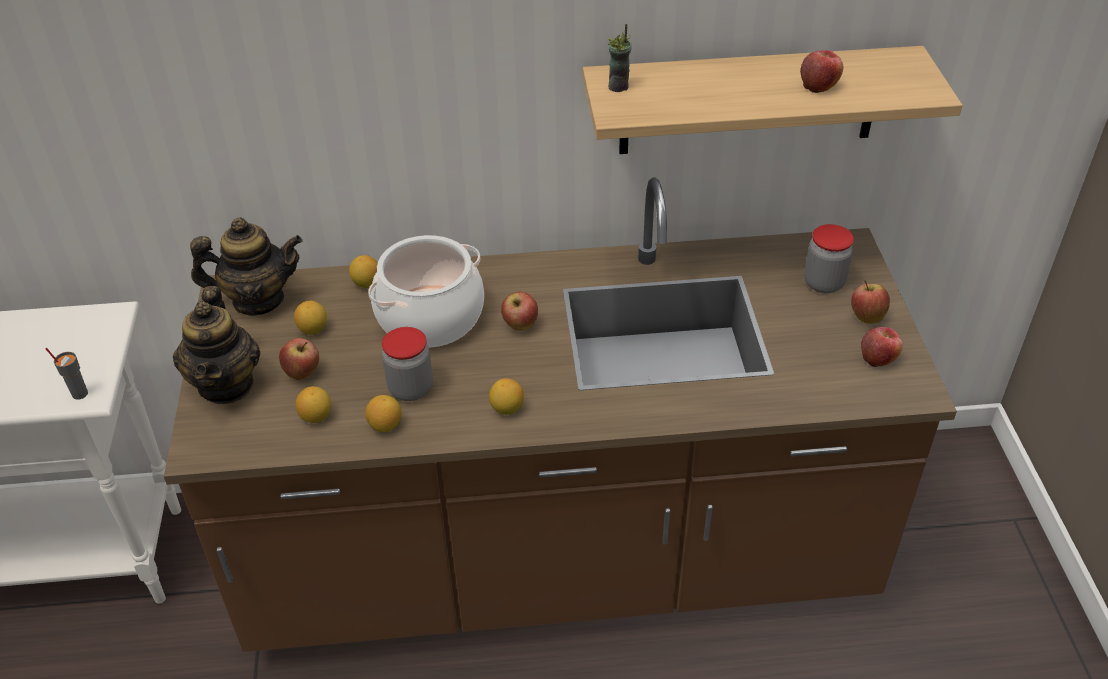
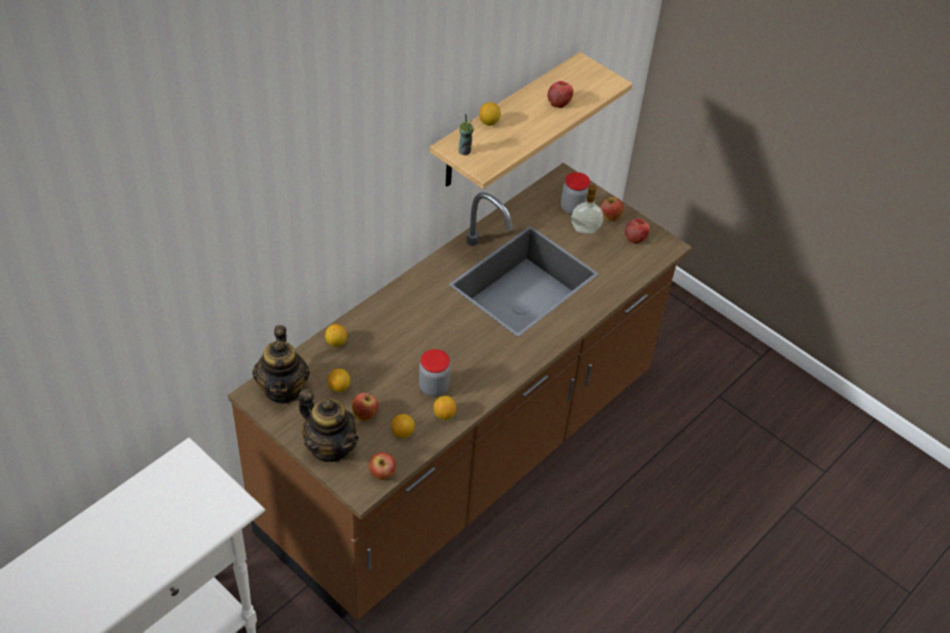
camera: 45 degrees left, 5 degrees up
grey cup [45,348,88,400] -> none
teapot [190,218,303,316] -> teapot turned 135 degrees clockwise [252,325,310,404]
cooking pot [368,235,484,348] -> none
lemon [489,378,524,415] -> lemon moved to [479,102,501,126]
apple [501,292,538,331] -> apple moved to [368,452,396,480]
none -> soap dispenser [571,185,603,234]

